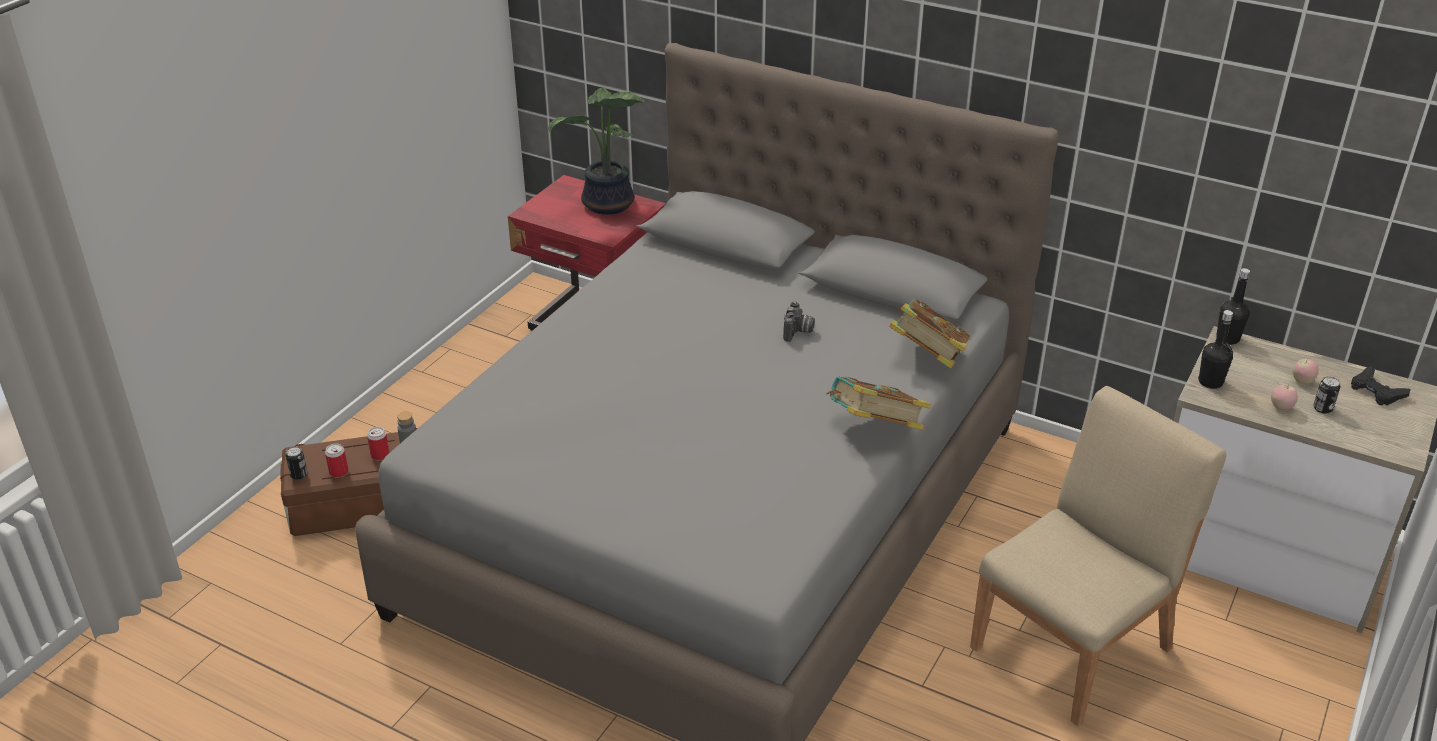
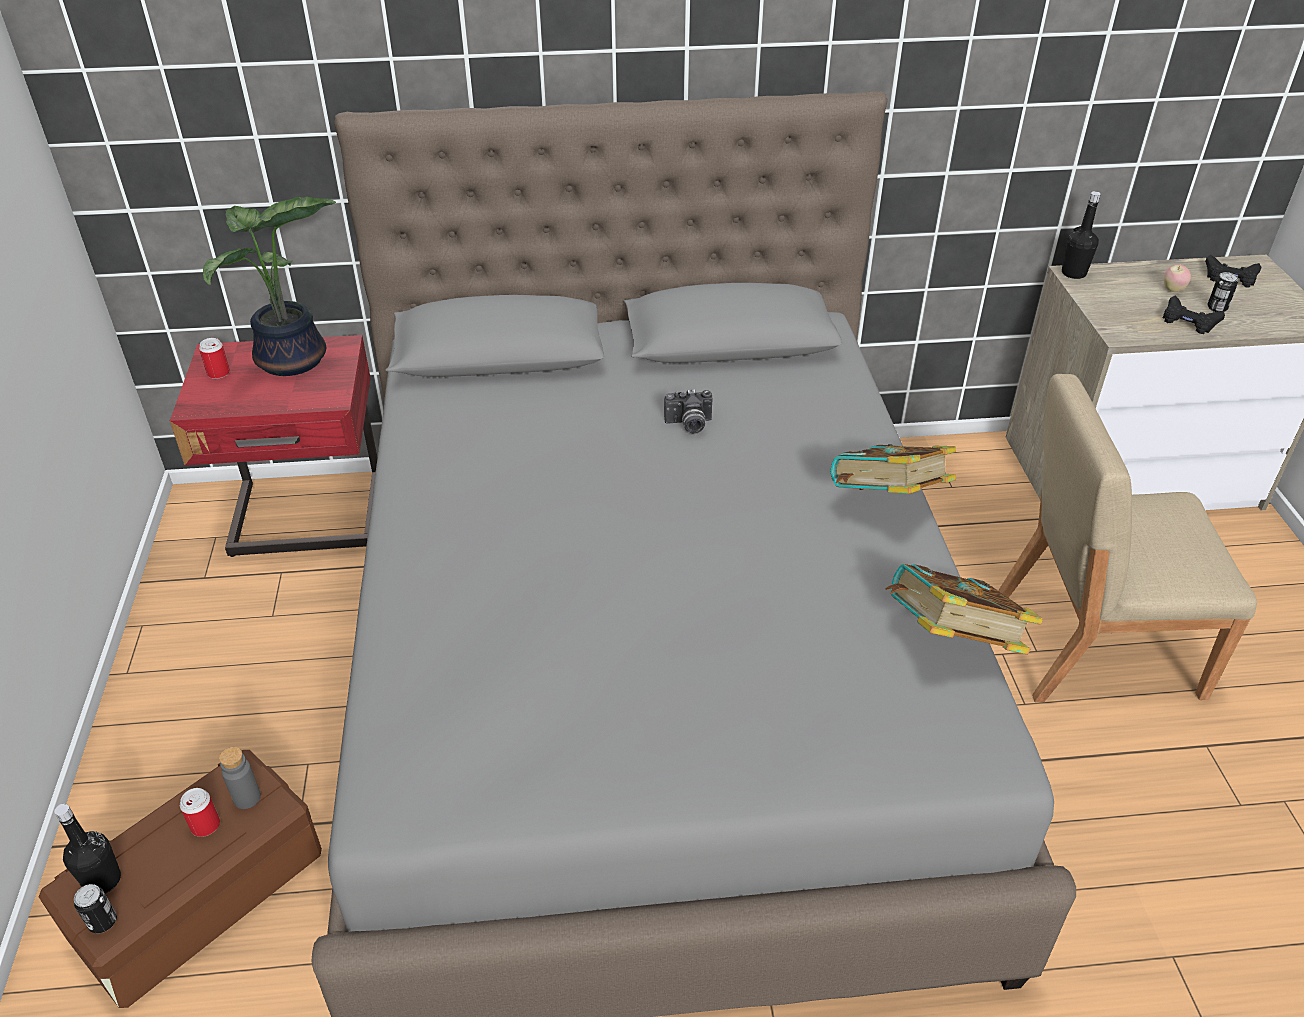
camera: 35 degrees left, 5 degrees up
can [325,444,348,478] -> can moved to [199,338,230,379]
camera [783,301,815,342] -> camera turned 105 degrees clockwise [664,389,713,434]
book [889,298,970,369] -> book moved to [885,564,1043,655]
beige chair [970,386,1226,726] -> beige chair turned 105 degrees counterclockwise [998,374,1257,702]
black bottle [1198,310,1233,389] -> black bottle moved to [54,804,121,894]
apple [1271,385,1298,410] -> black game controller [1163,296,1225,334]

